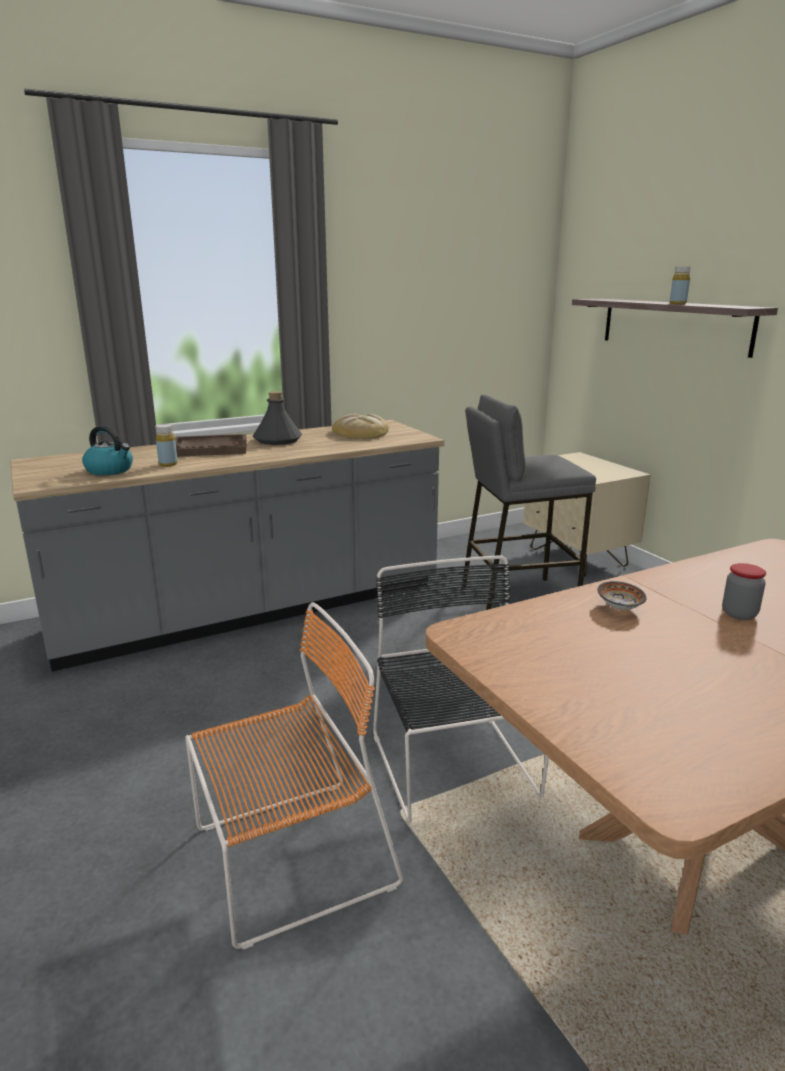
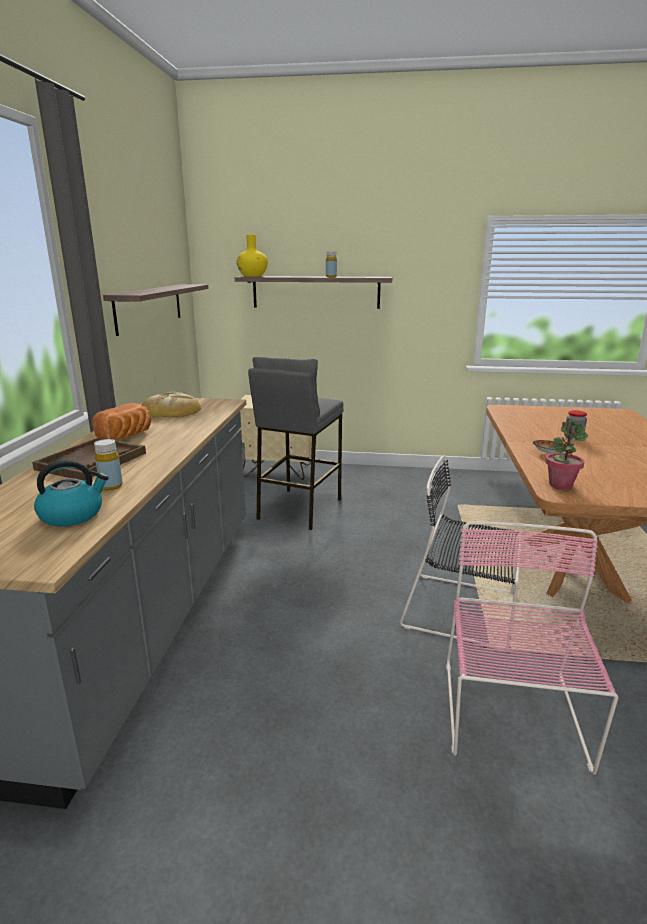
camera: 55 degrees left, 0 degrees up
orange chair [185,602,403,950] -> pink chair [446,521,618,775]
grey bottle [253,391,302,445] -> bread [92,403,151,440]
none -> shelf [103,284,208,336]
none -> yellow vase [237,235,268,277]
none -> potted plant [545,420,588,490]

